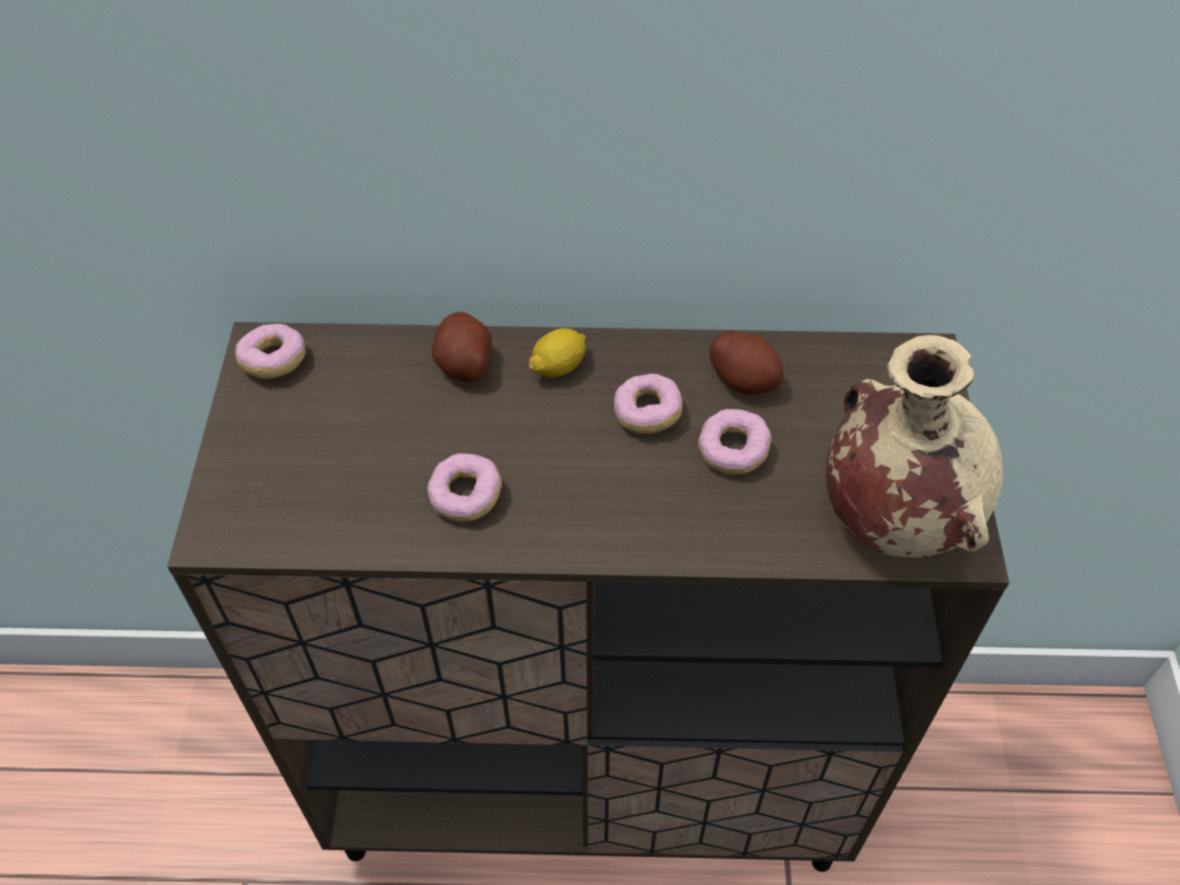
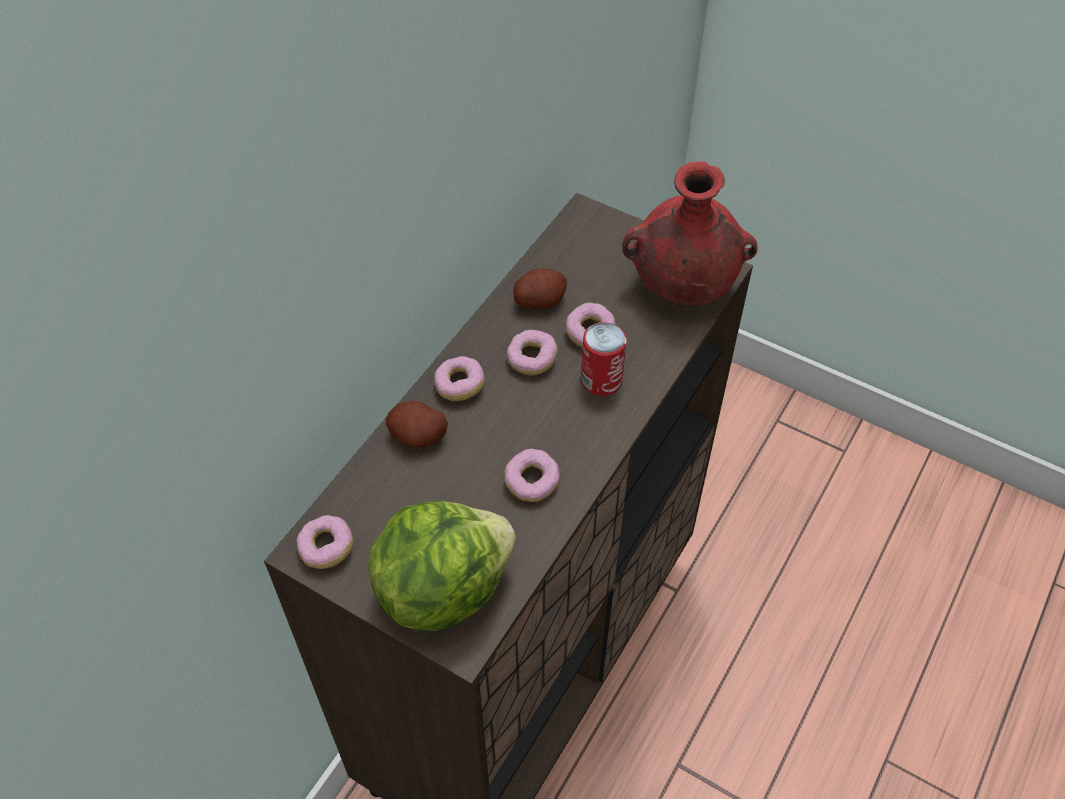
camera: 60 degrees left, 0 degrees up
lemon [529,328,586,377] -> donut [434,356,485,401]
beige vase [826,335,1003,558] -> red vase [622,161,758,305]
none -> lettuce [368,501,516,631]
none -> can [581,322,627,396]

